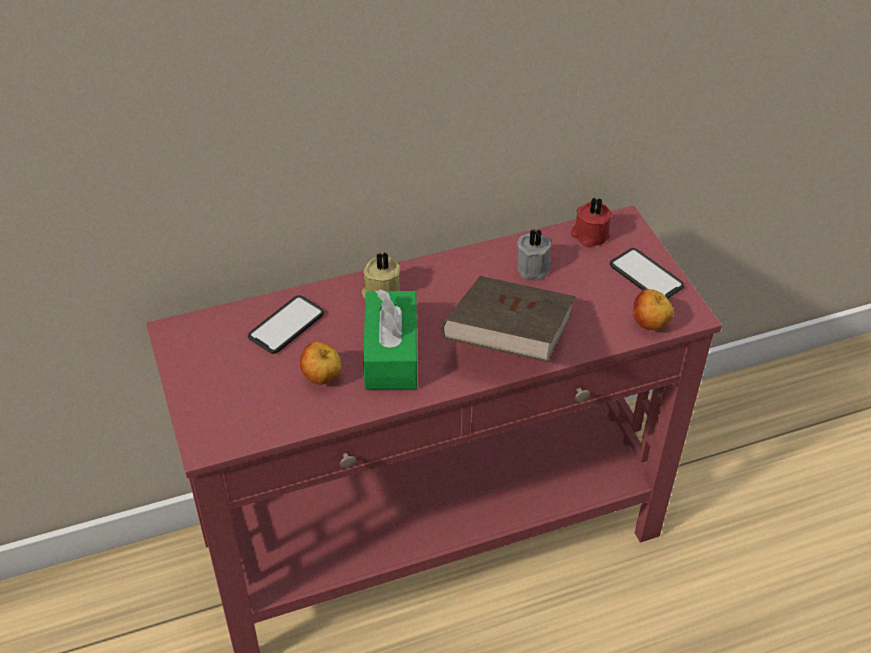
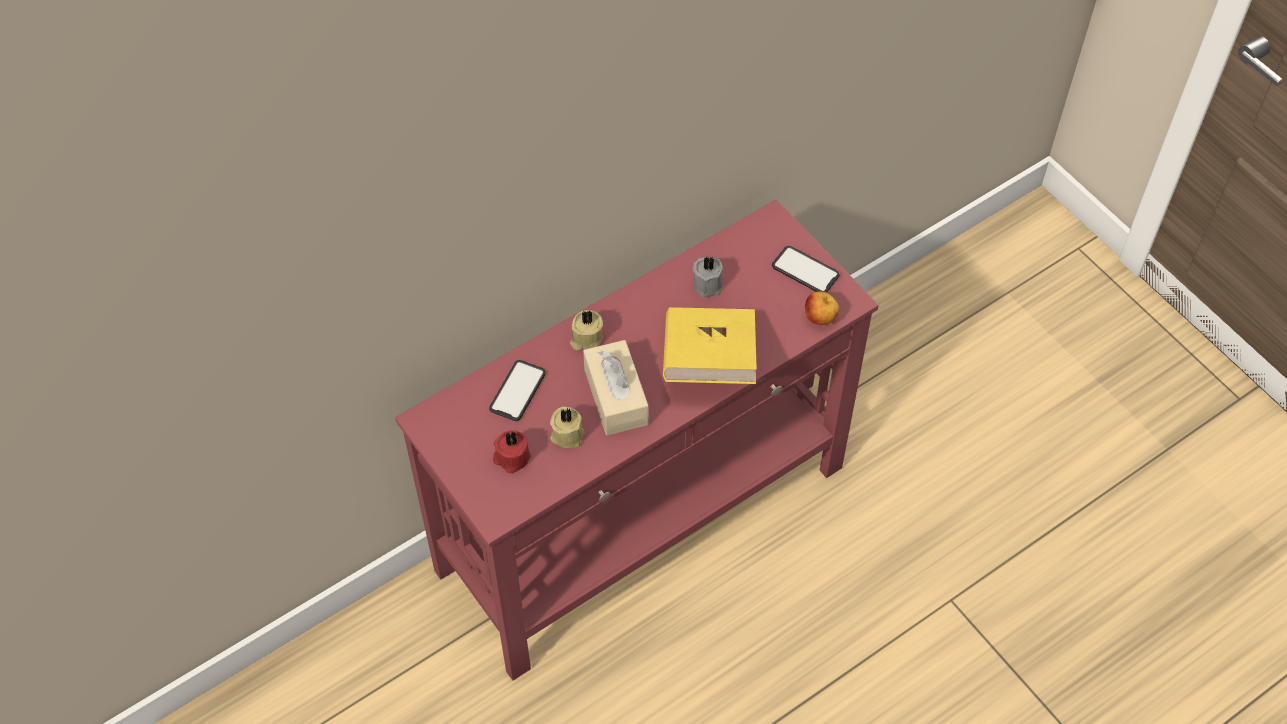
camera: 15 degrees left, 10 degrees up
apple [300,342,341,385] -> beige candle [550,406,585,448]
green tissue box [363,289,417,389] -> beige tissue box [583,340,649,435]
brown book [442,276,575,362] -> yellow book [663,307,757,384]
red candle [571,197,612,247] -> red candle moved to [493,430,531,473]

